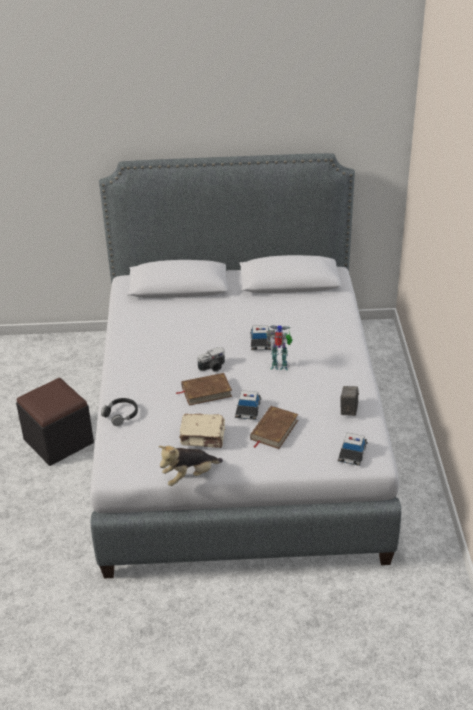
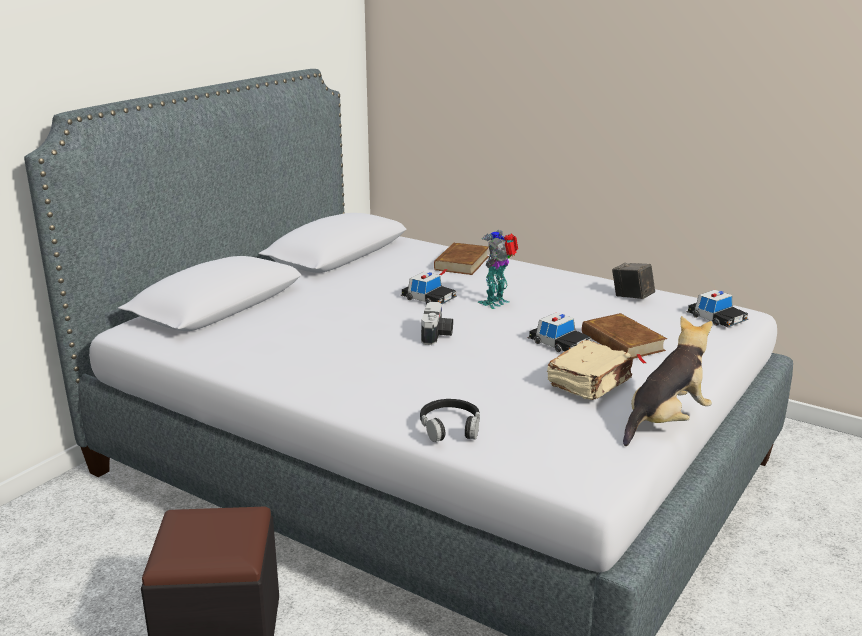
camera: 55 degrees left, 15 degrees down
plush toy [158,446,223,486] -> plush toy turned 135 degrees counterclockwise [623,316,712,446]
brown book [176,373,232,406] -> brown book moved to [434,243,489,275]

